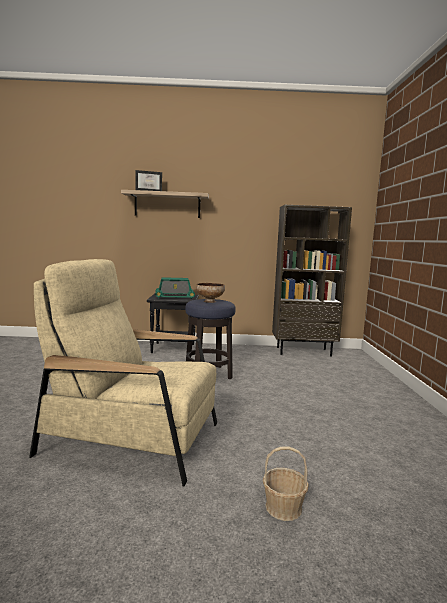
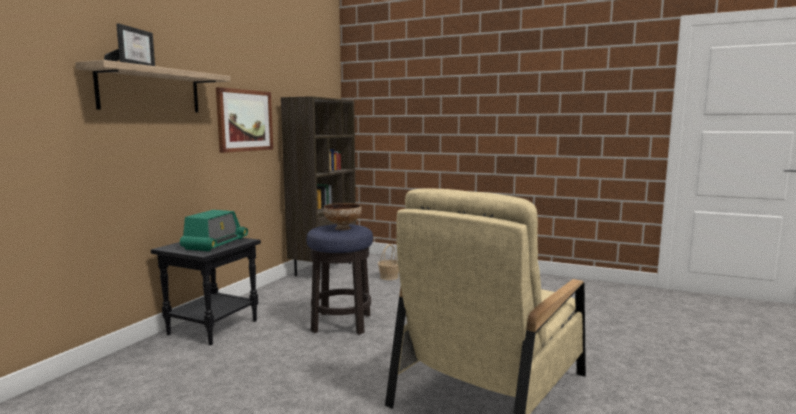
camera: 65 degrees left, 0 degrees up
basket [263,446,309,521] -> basket moved to [378,244,399,280]
none -> picture [216,87,273,153]

